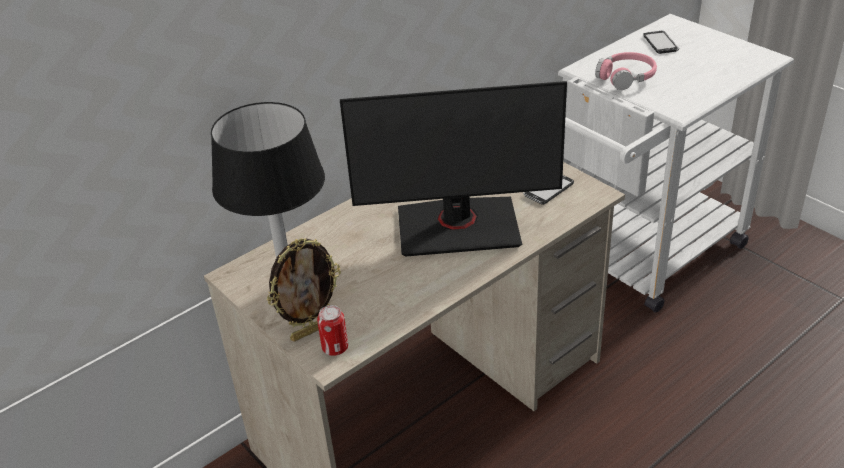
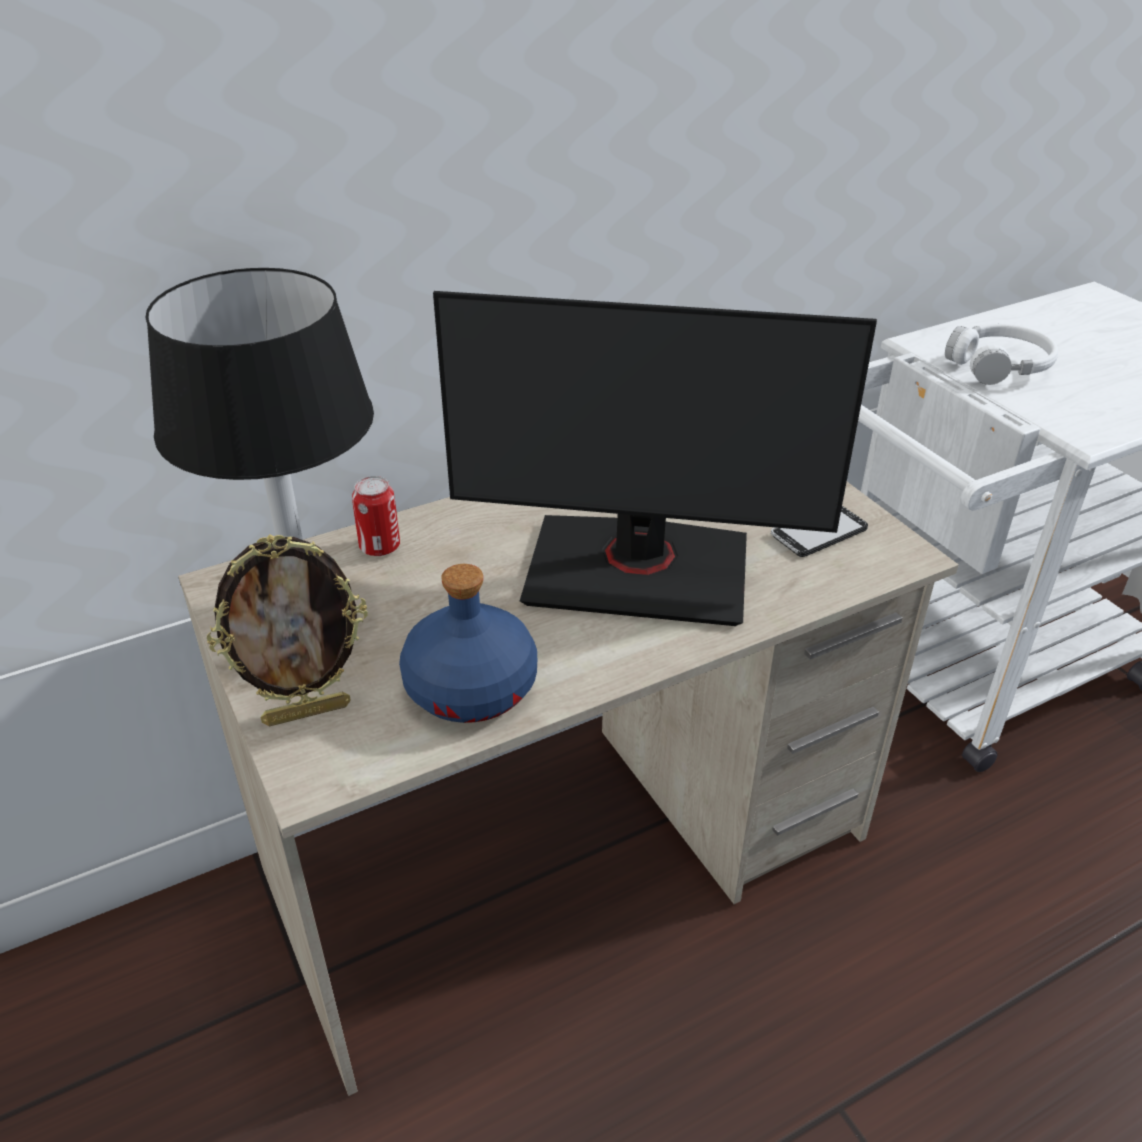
camera: 10 degrees right, 0 degrees up
can [317,305,348,356] -> can moved to [352,476,400,556]
pink headphones [595,52,657,90] -> white headphones [945,324,1058,385]
phone [643,31,679,54] -> none
none -> blue bottle [399,564,537,723]

